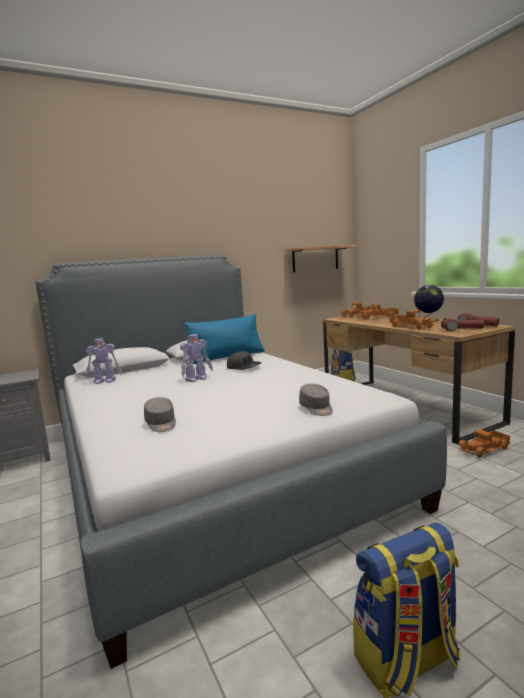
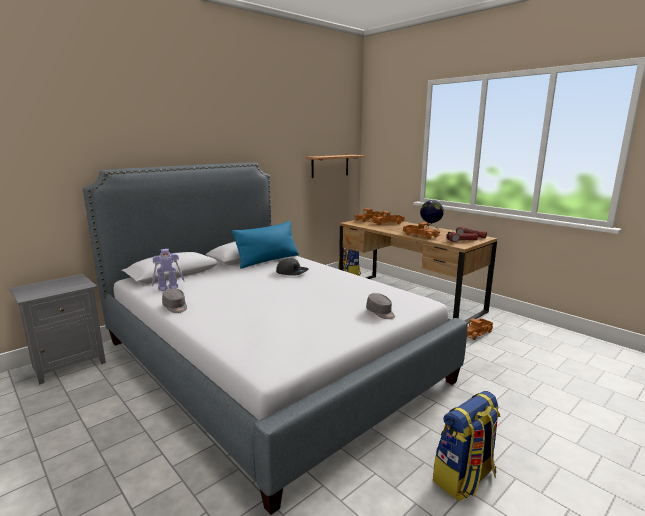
camera: 15 degrees left, 5 degrees up
grey cap [144,397,176,432] -> grey cap moved to [162,288,187,313]
toy robot [180,334,213,382] -> none

